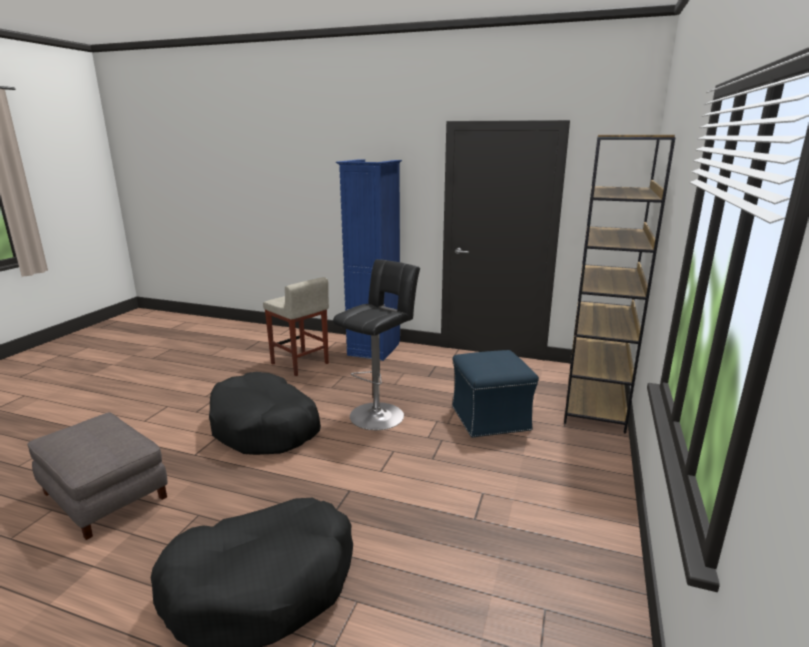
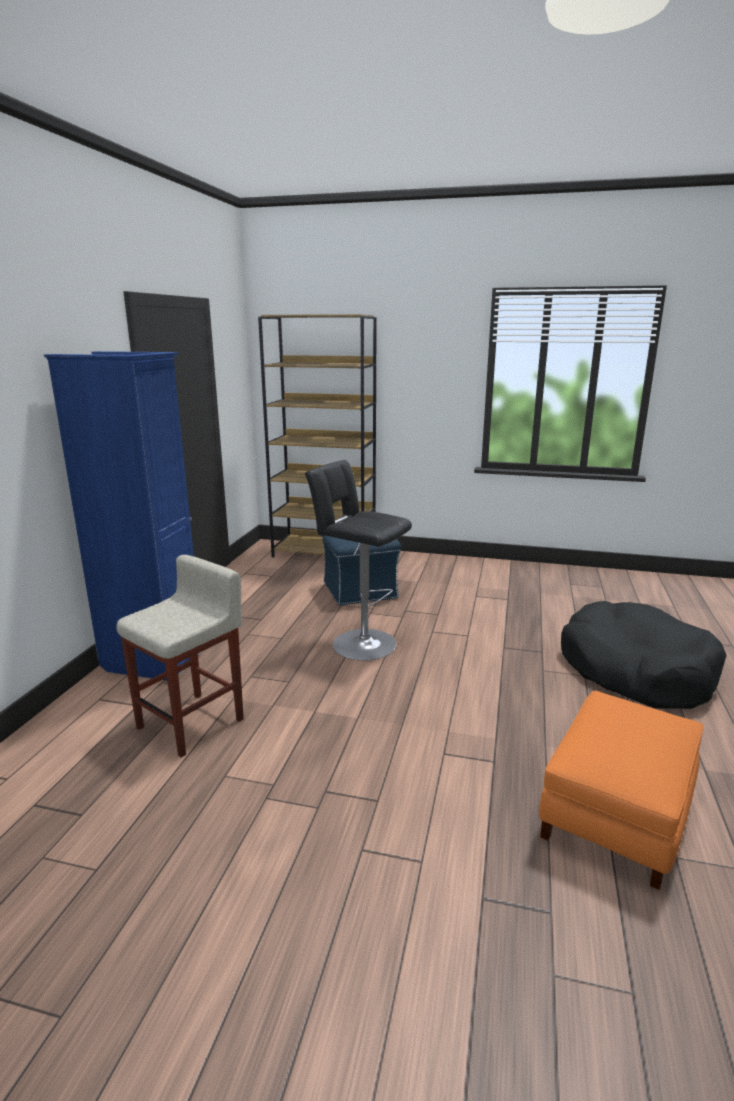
camera: 95 degrees left, 0 degrees up
grey ottoman [27,412,168,540] -> orange ottoman [539,691,703,890]
black dog bed [209,372,321,455] -> none

